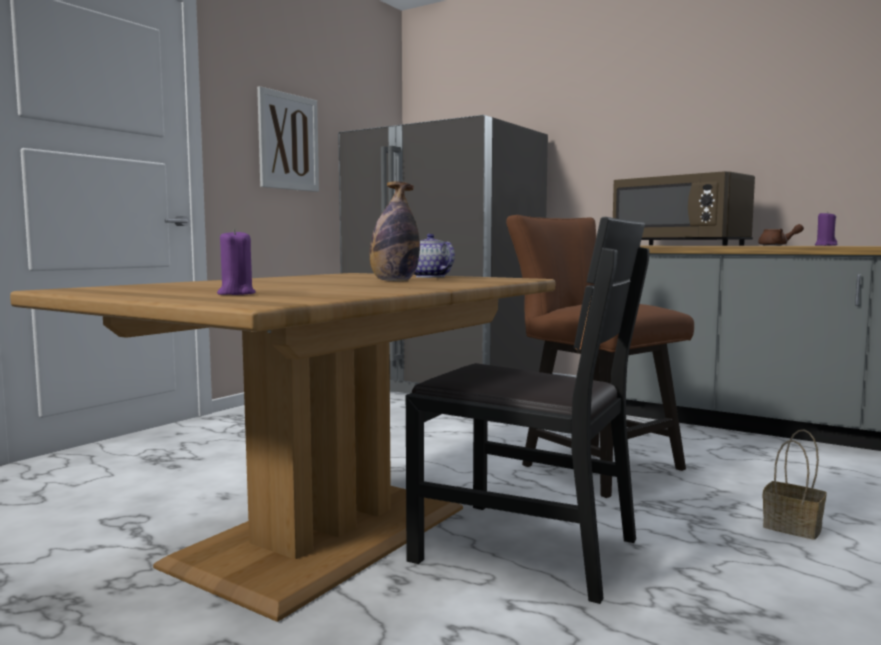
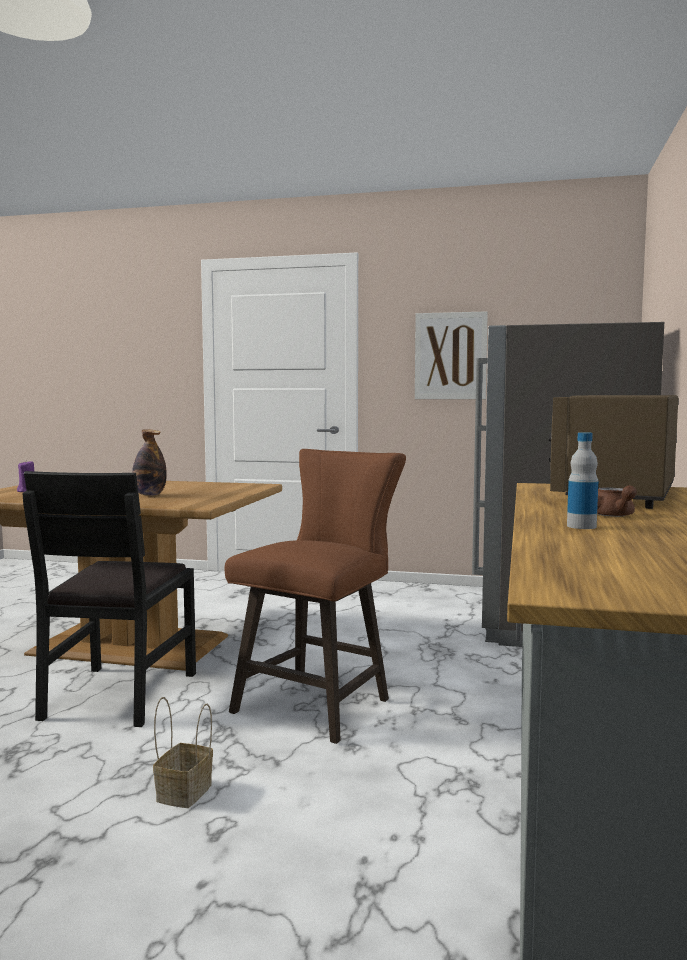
camera: 70 degrees right, 0 degrees up
teapot [414,234,455,278] -> none
purple candle [815,211,837,246] -> bottle [567,432,598,529]

